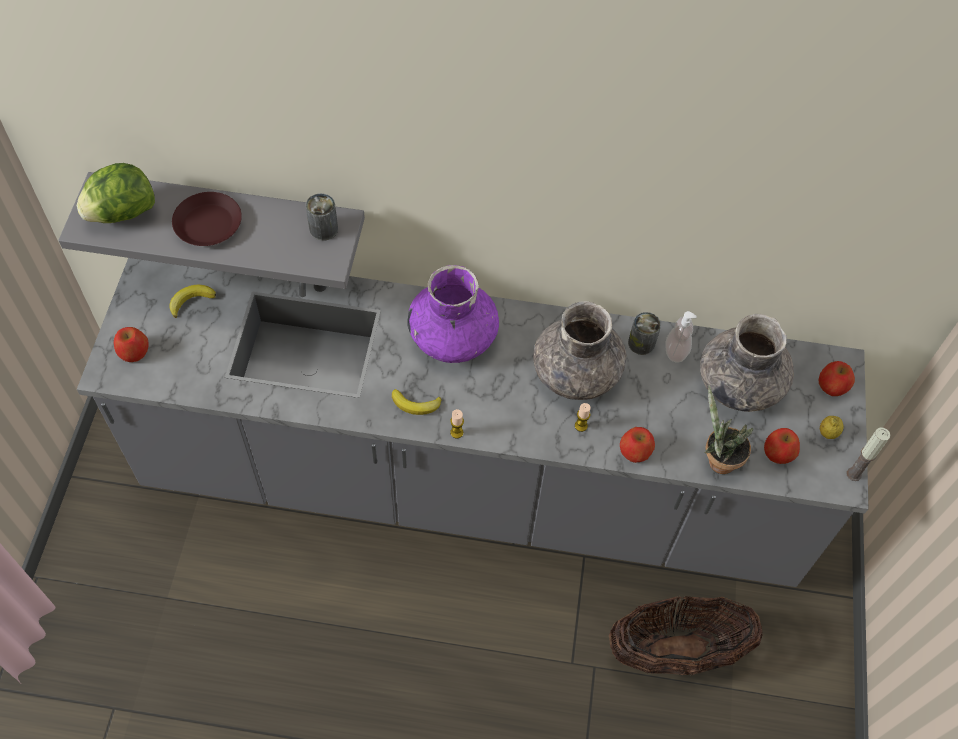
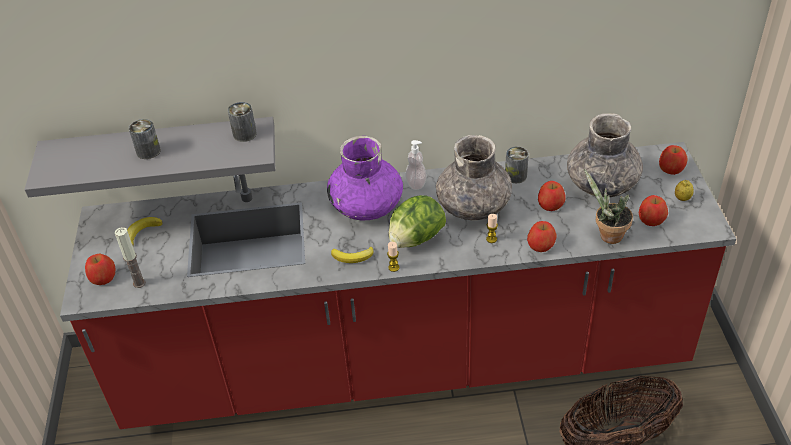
camera: 10 degrees left, 15 degrees down
lettuce [77,163,155,223] -> lettuce moved to [388,195,446,248]
grey counter [77,258,868,587] -> red counter [60,142,736,429]
brown plate [172,192,242,246] -> can [129,119,161,159]
soap dispenser [665,311,697,363] -> soap dispenser moved to [405,140,427,190]
candle [846,427,890,481] -> candle moved to [115,227,146,288]
none -> apple [538,181,566,211]

